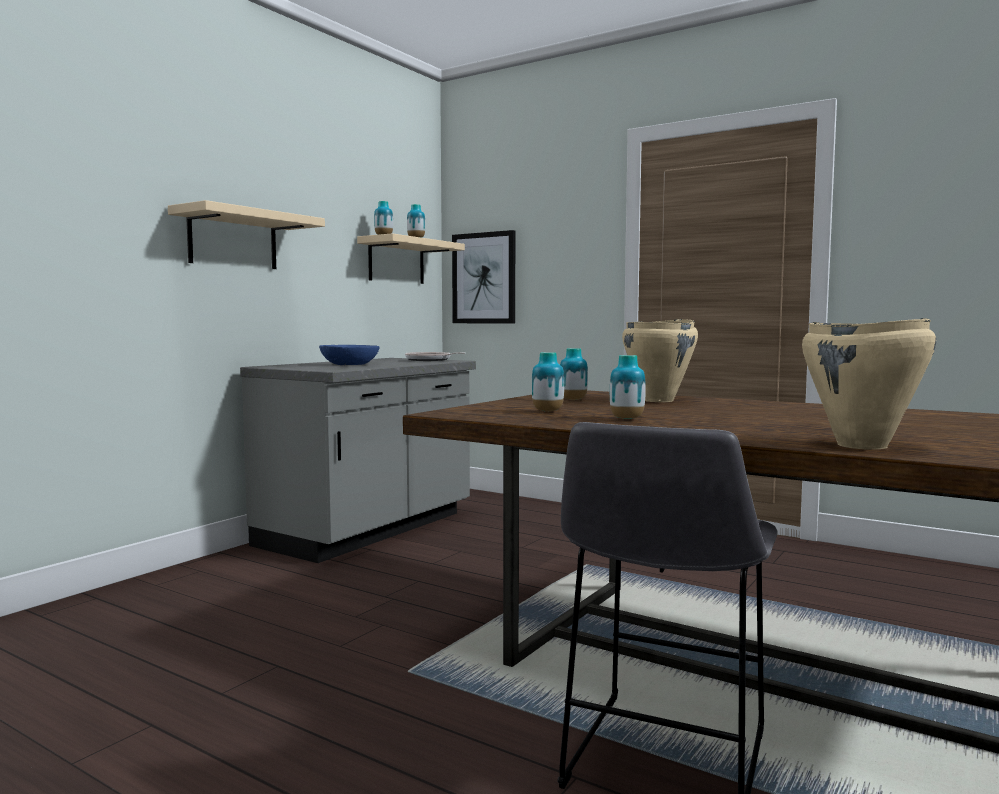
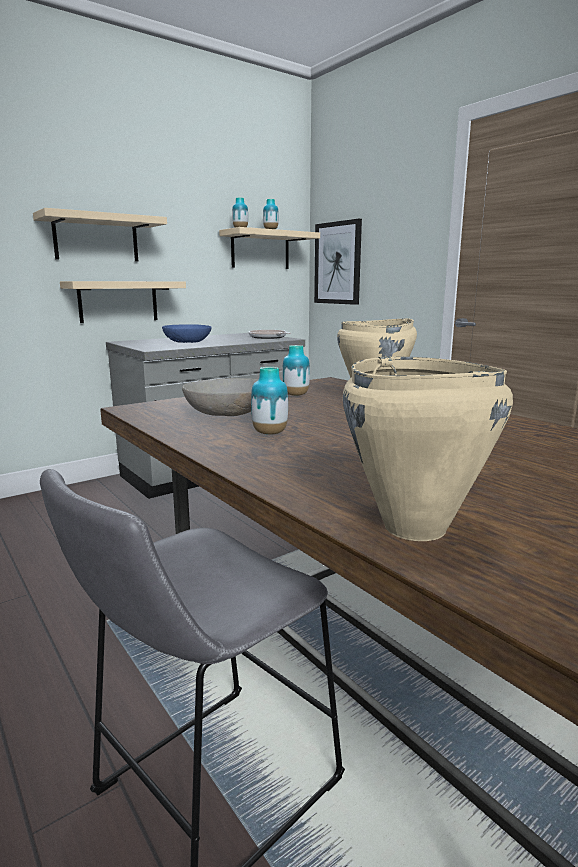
camera: 20 degrees right, 10 degrees up
vase [532,352,564,412] -> grey bowl [182,378,259,416]
none -> beige shelf [60,281,186,323]

